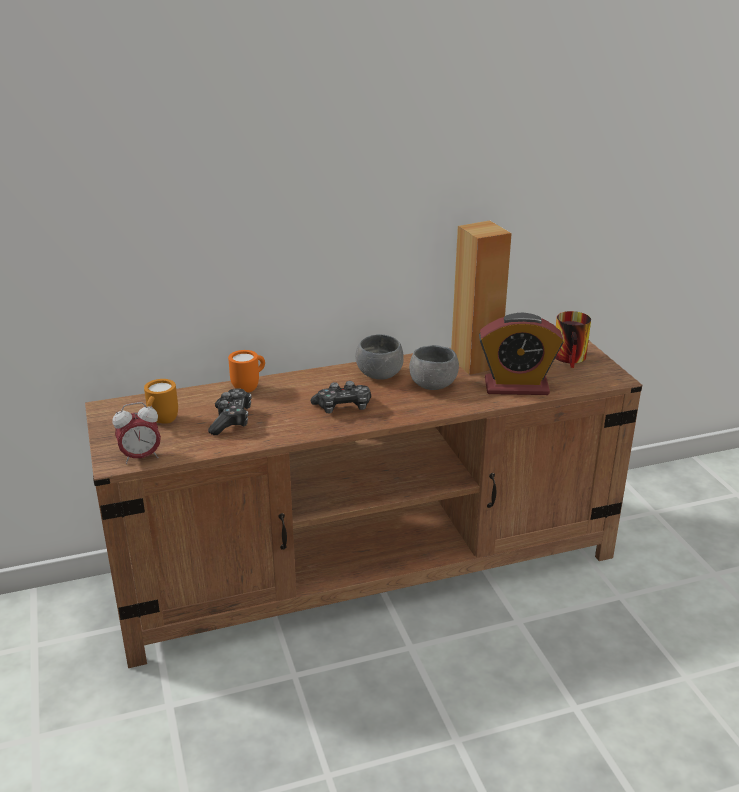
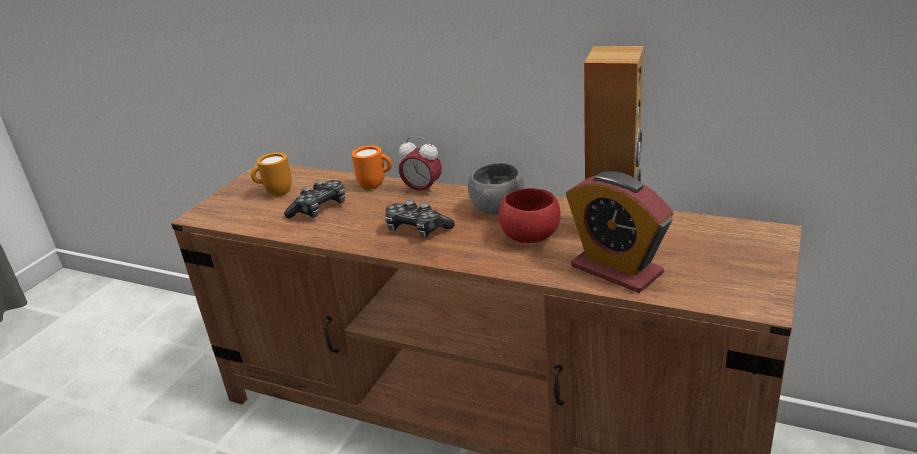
camera: 45 degrees right, 0 degrees up
alarm clock [113,402,161,464] -> alarm clock moved to [399,137,442,195]
grey bowl [409,345,459,390] -> red bowl [499,188,561,243]
mug [555,311,591,368] -> none

